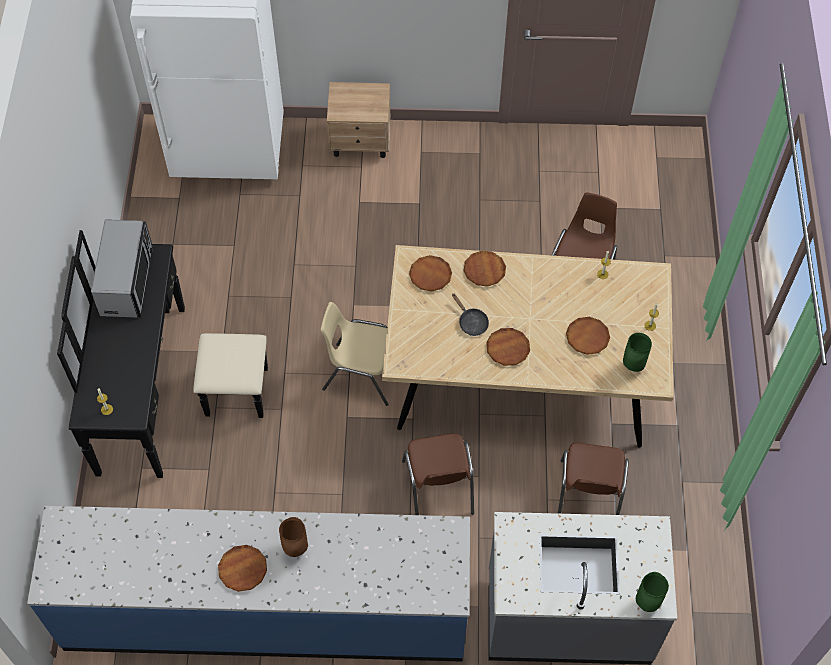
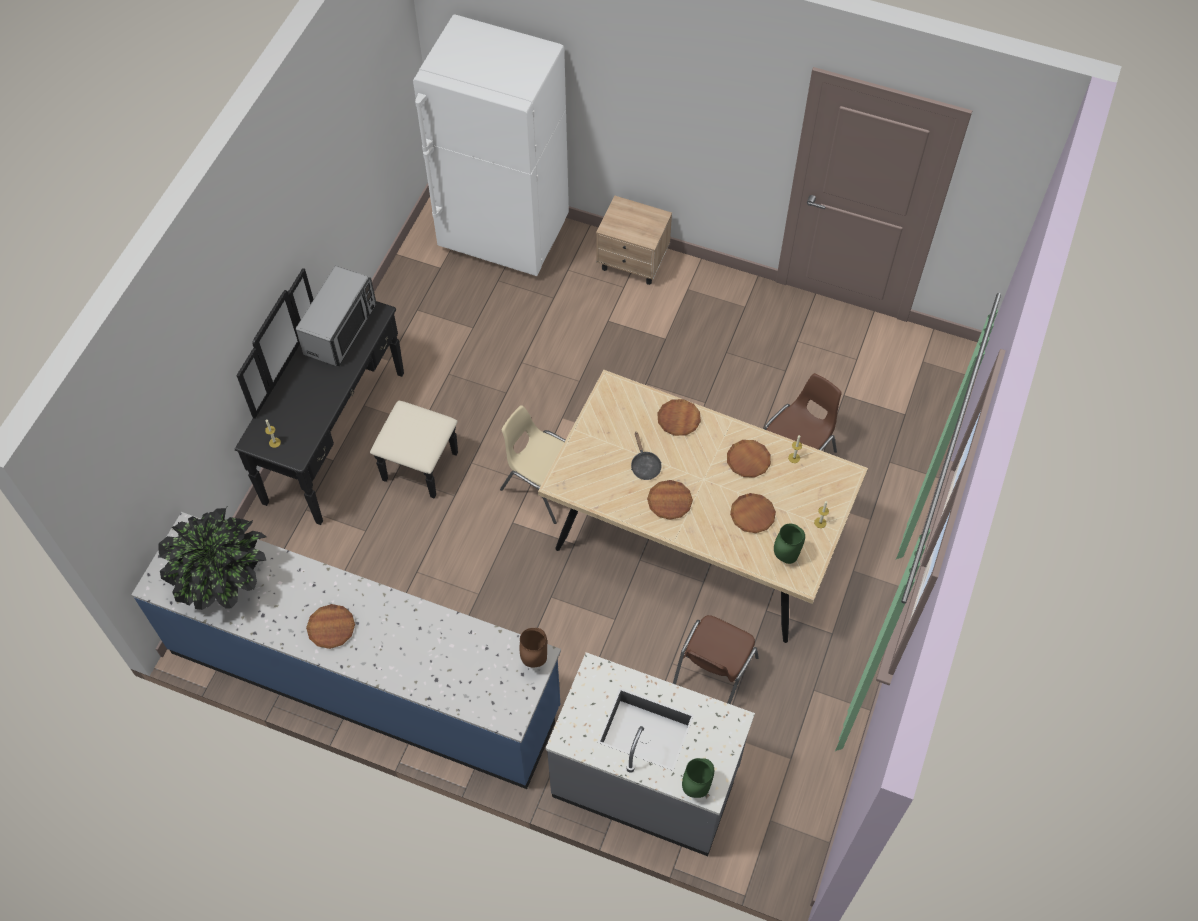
camera: 20 degrees right, 0 degrees up
brown vase [279,517,308,557] -> brown vase moved to [520,628,547,667]
brown chair [402,433,474,515] -> none
brown plate [409,255,452,292] -> brown plate moved to [727,440,771,478]
none -> potted plant [159,507,267,610]

